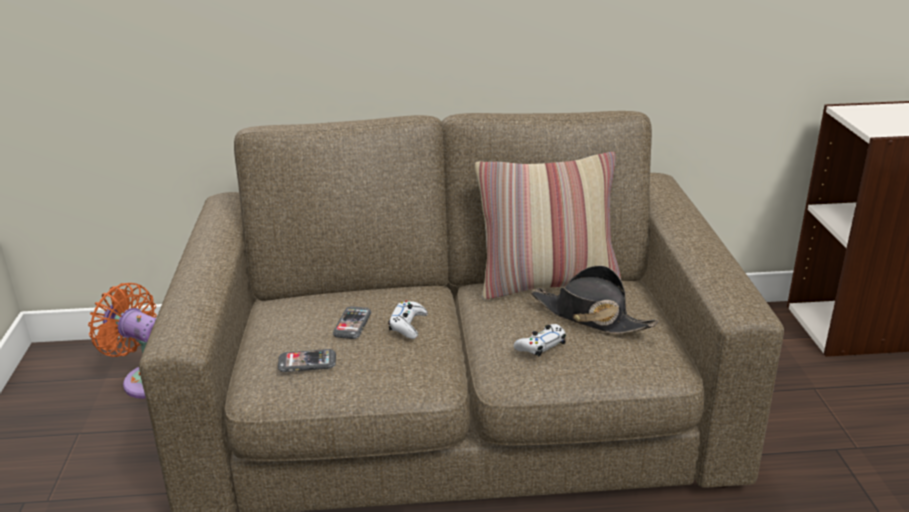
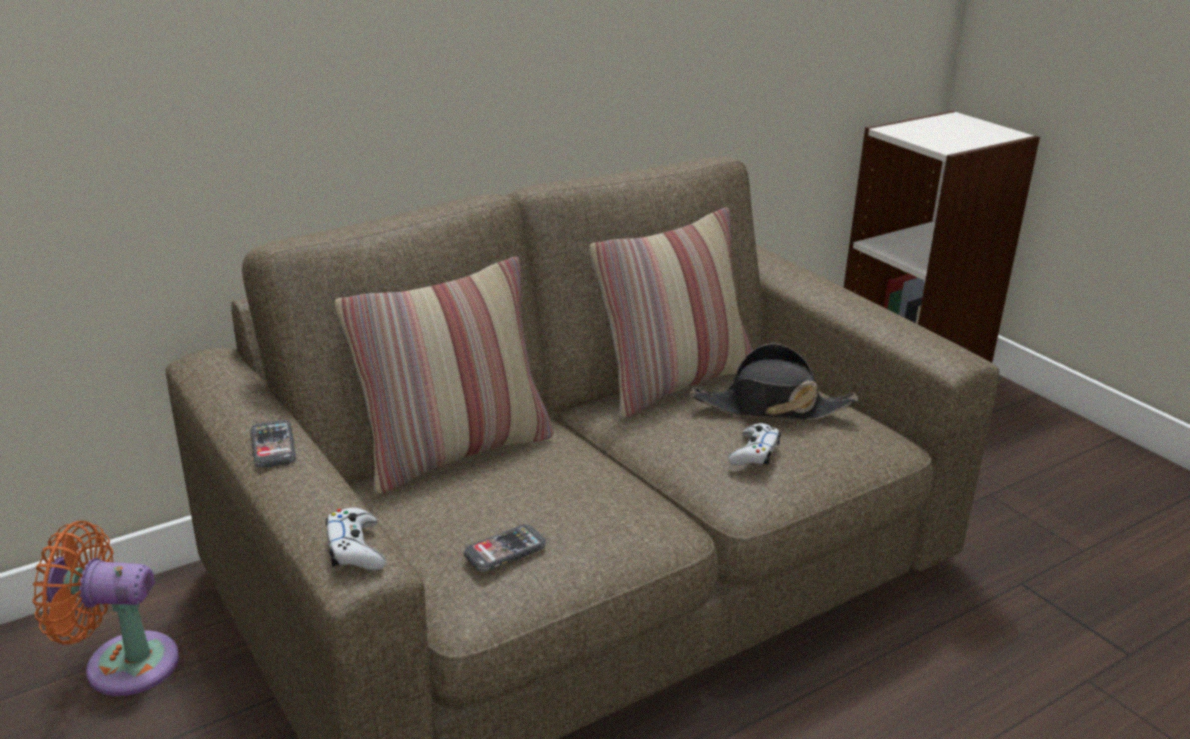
camera: 30 degrees left, 0 degrees up
phone [333,306,371,339] -> phone moved to [251,420,296,468]
white game controller [388,300,428,339] -> white game controller moved to [325,507,386,570]
none -> pillow [334,257,553,495]

